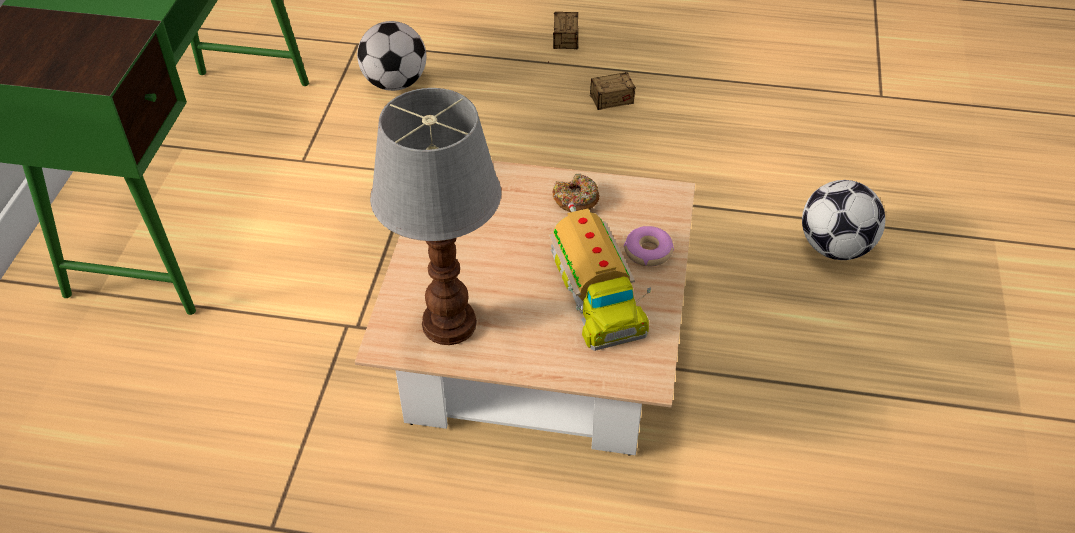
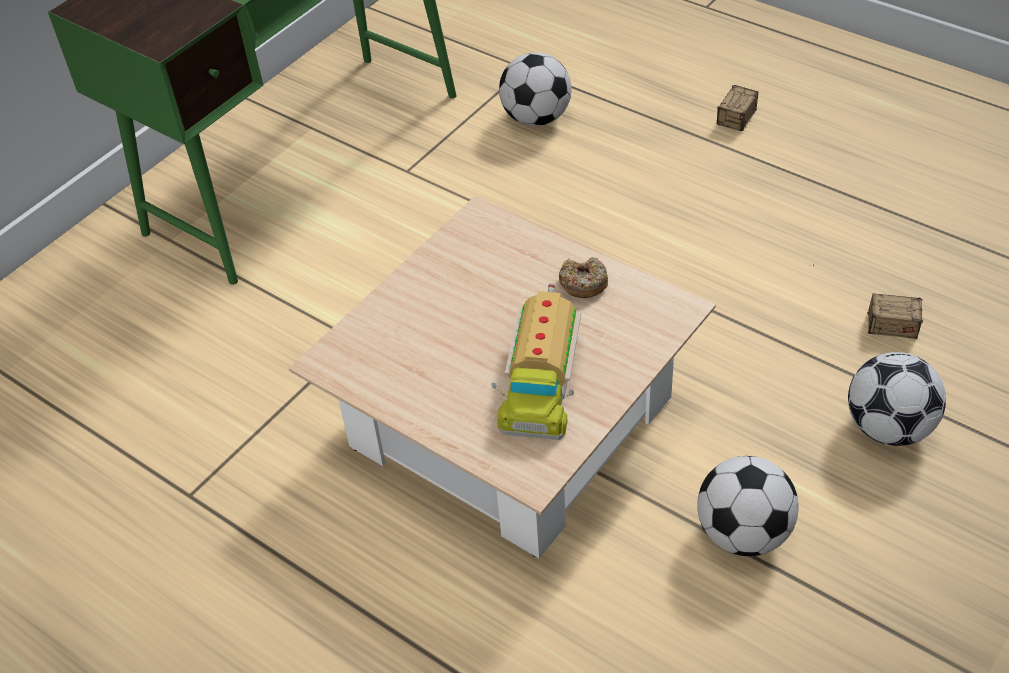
camera: 30 degrees right, 0 degrees up
table lamp [370,88,501,345] -> none
storage box [548,61,636,110] -> storage box moved to [813,264,923,339]
donut [624,226,674,266] -> none
none -> football [697,456,799,556]

